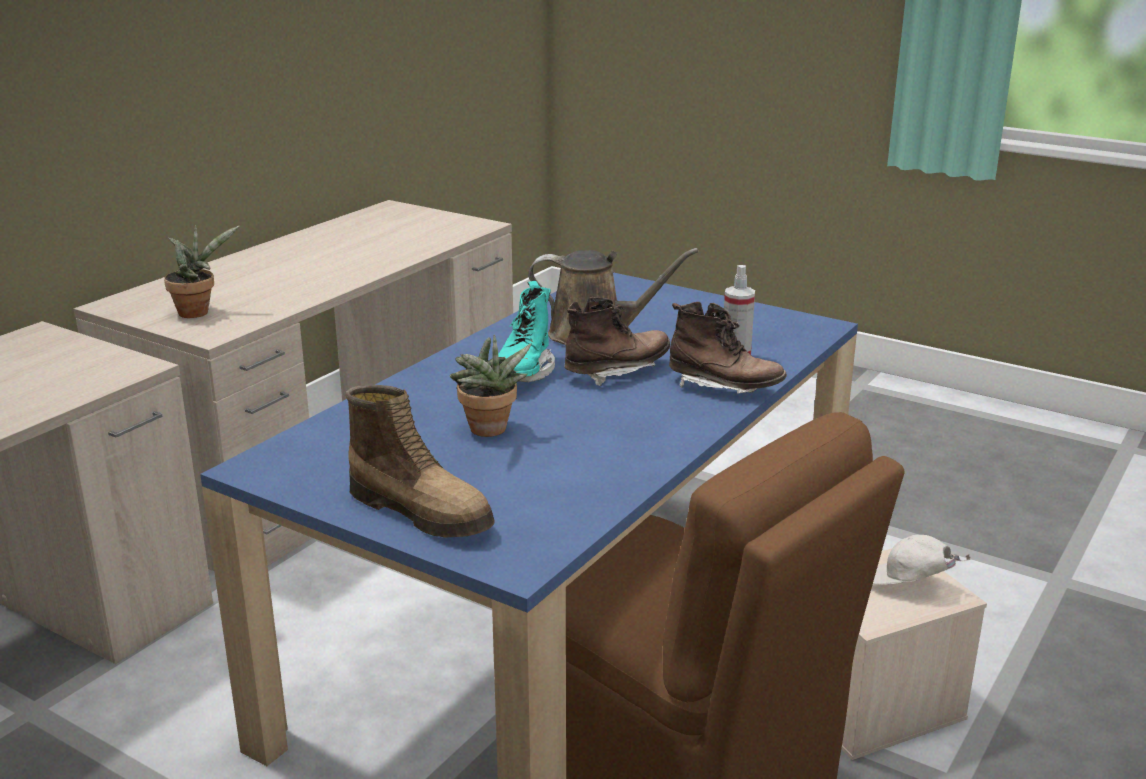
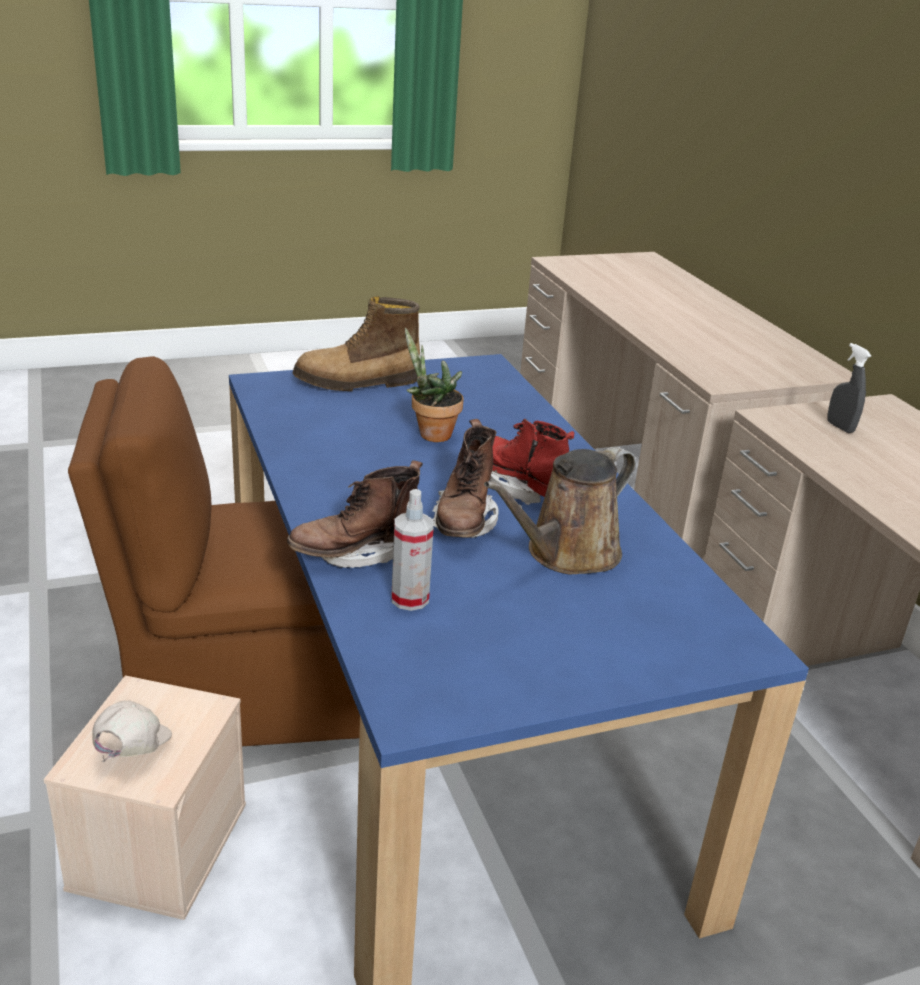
camera: 125 degrees right, 5 degrees up
potted plant [164,225,239,318] -> grey spray bottle [827,343,871,433]
turquoise boot [498,281,555,382] -> red boot [490,419,574,505]
white cap [873,535,971,585] -> white cap turned 45 degrees counterclockwise [92,700,172,762]

